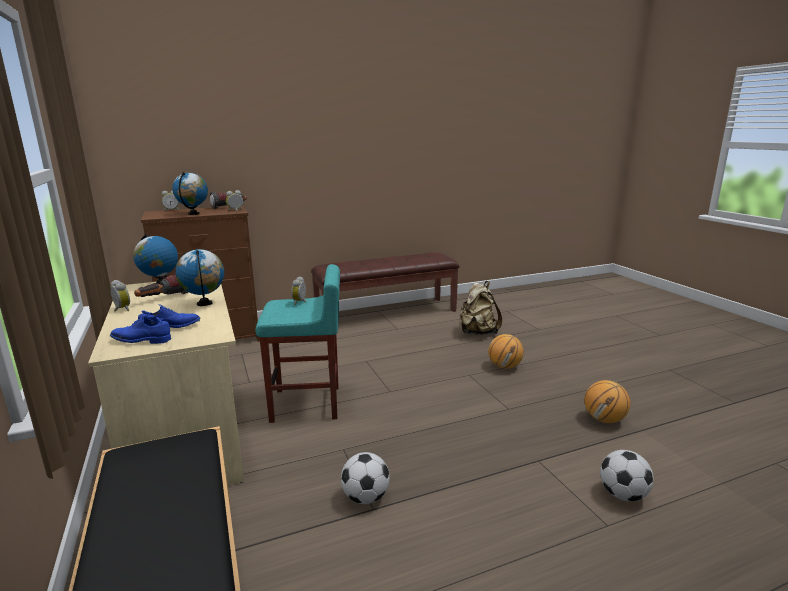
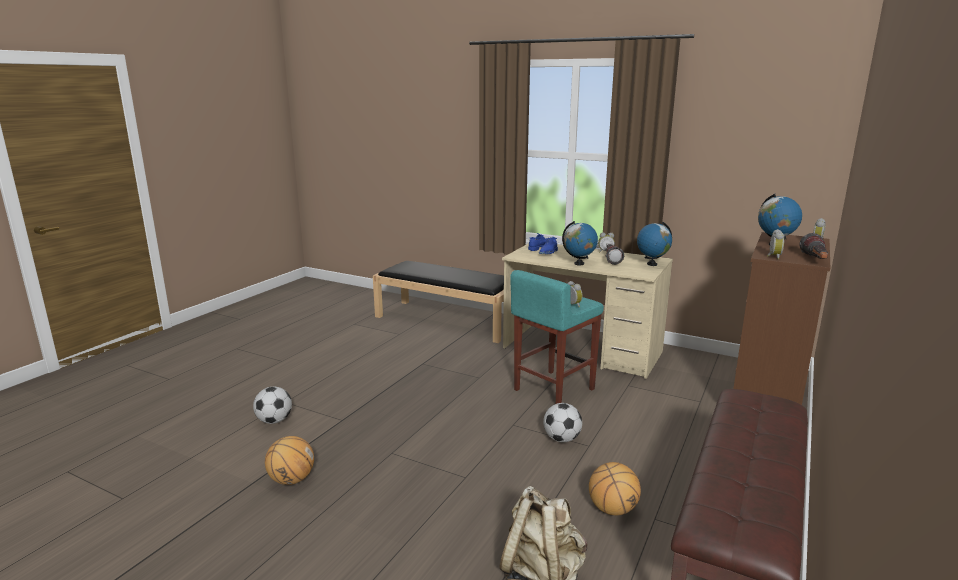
camera: 140 degrees right, 0 degrees up
football [341,452,390,504] -> football moved to [543,403,582,442]
basketball [488,334,524,369] -> basketball moved to [589,462,641,516]

